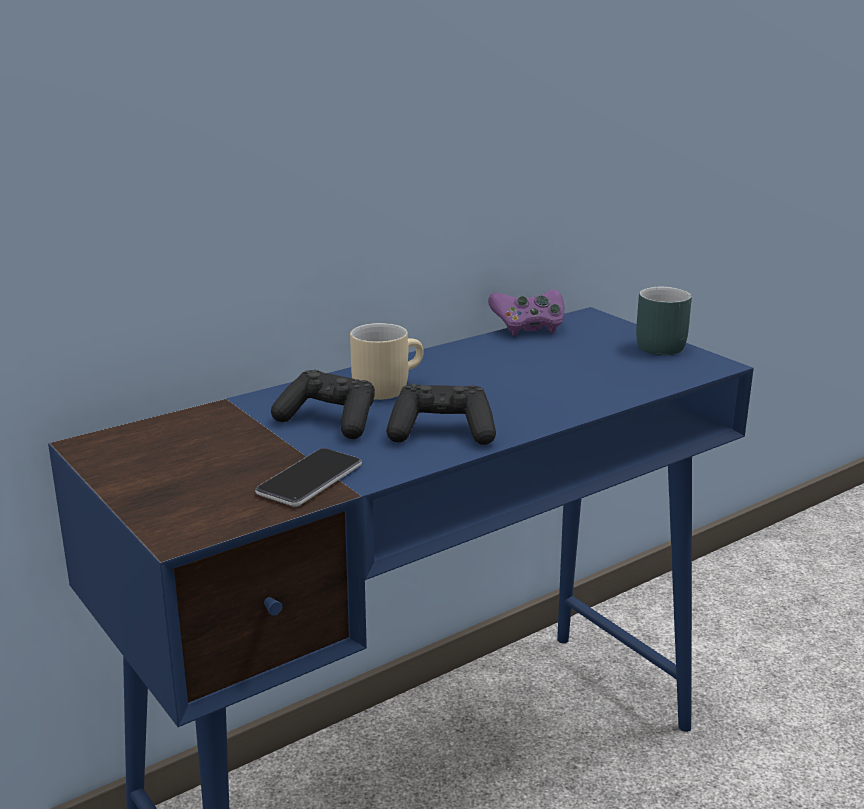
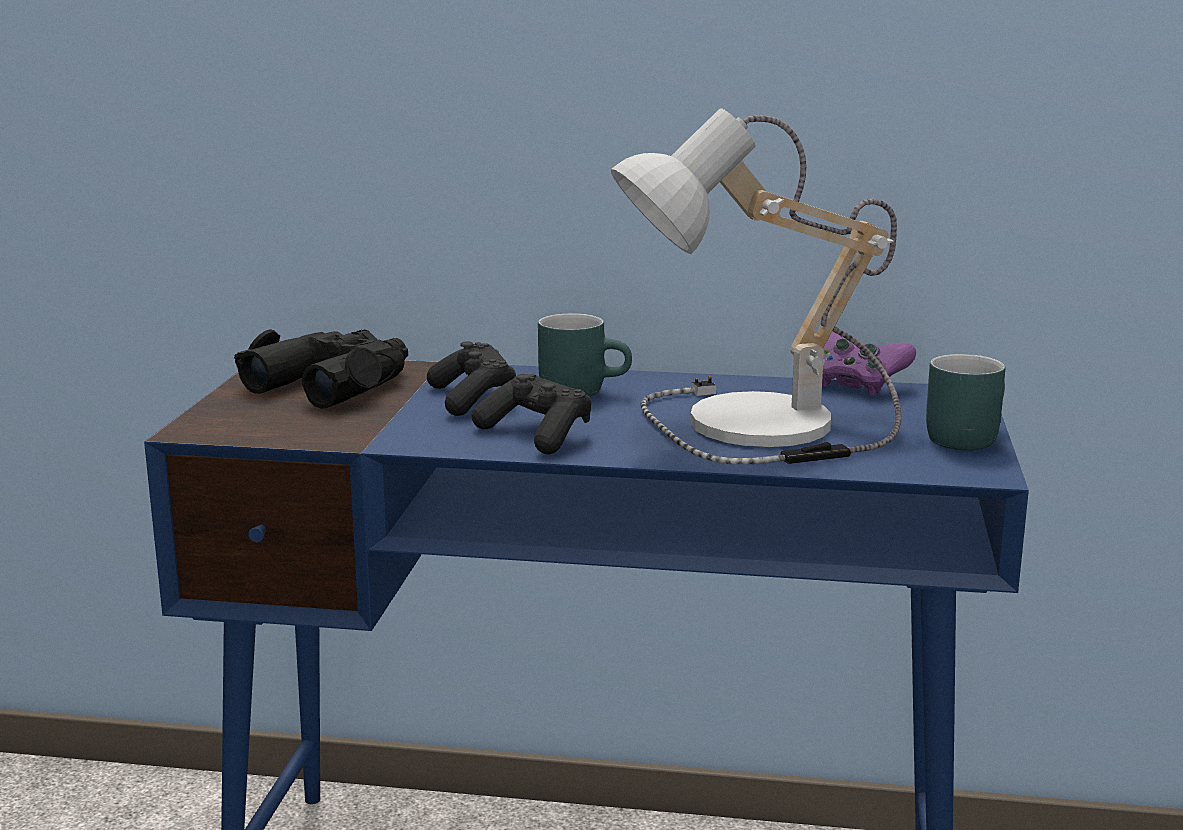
camera: 45 degrees right, 5 degrees down
phone [255,448,362,507] -> none
beige mug [350,323,424,400] -> turquoise mug [538,313,632,397]
none -> black binoculars [234,329,408,409]
none -> table lamp [611,108,901,464]

